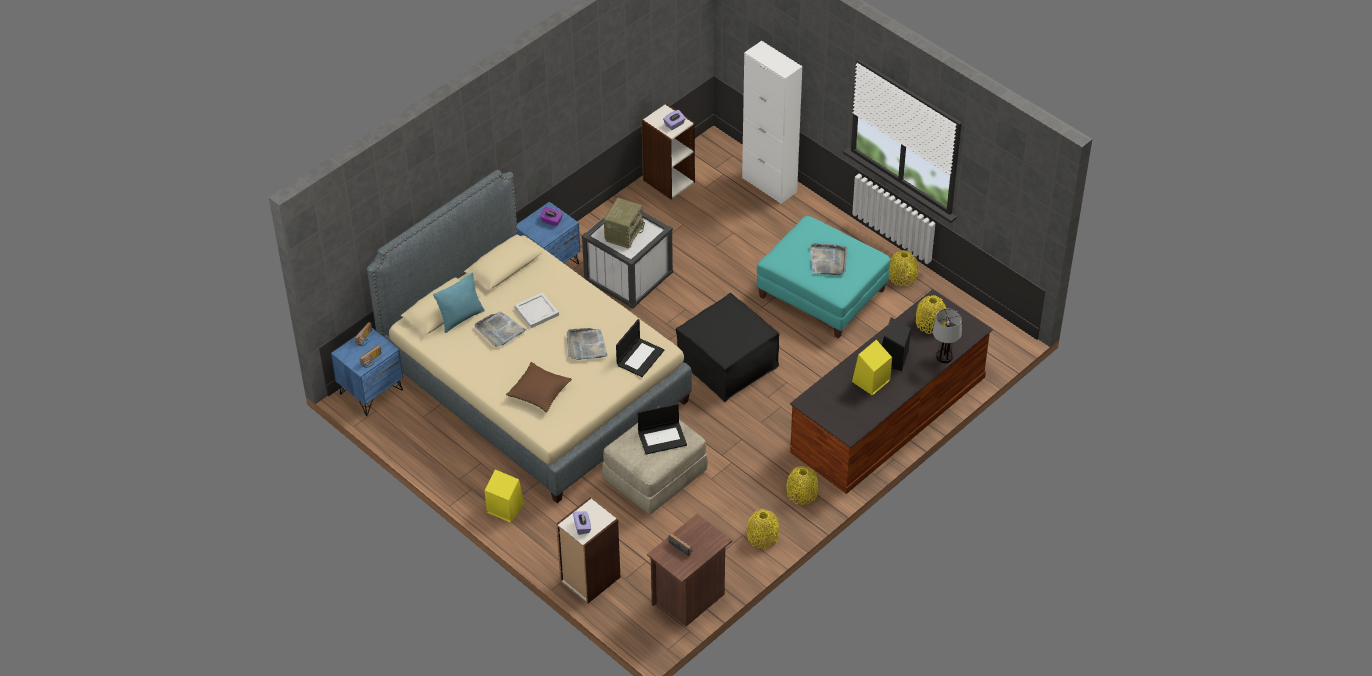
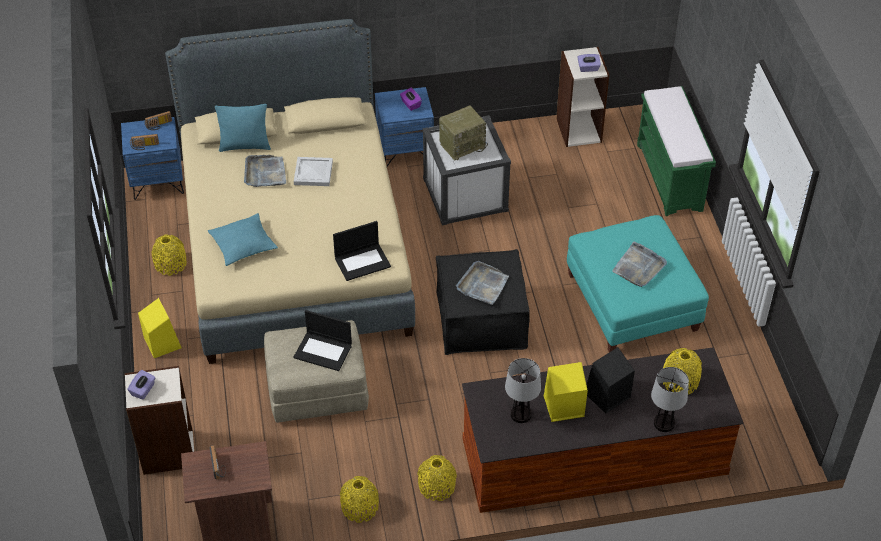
camera: 35 degrees right, 0 degrees up
brown pillow [506,362,572,413] -> turquoise pillow [208,213,278,266]
grey tray [567,328,608,360] -> grey tray moved to [456,261,509,305]
white cabinet [742,41,802,204] -> green bench [637,86,716,216]
yellow vase [889,250,918,286] -> yellow vase moved to [152,234,187,276]
none -> table lamp [505,358,541,423]

